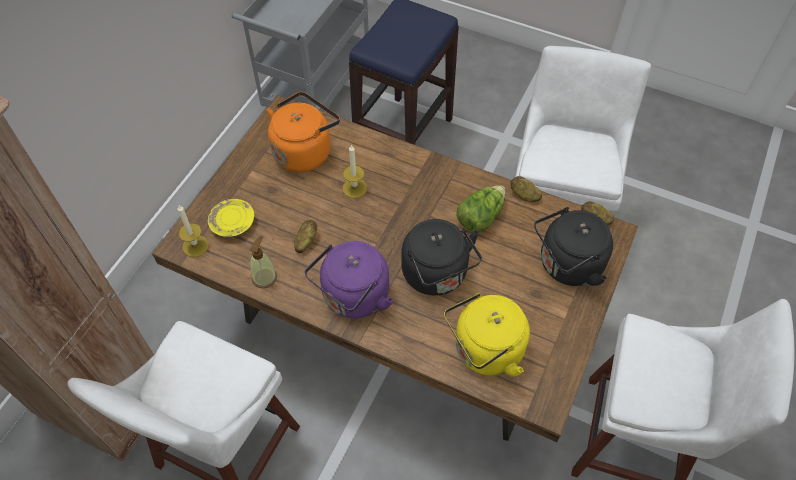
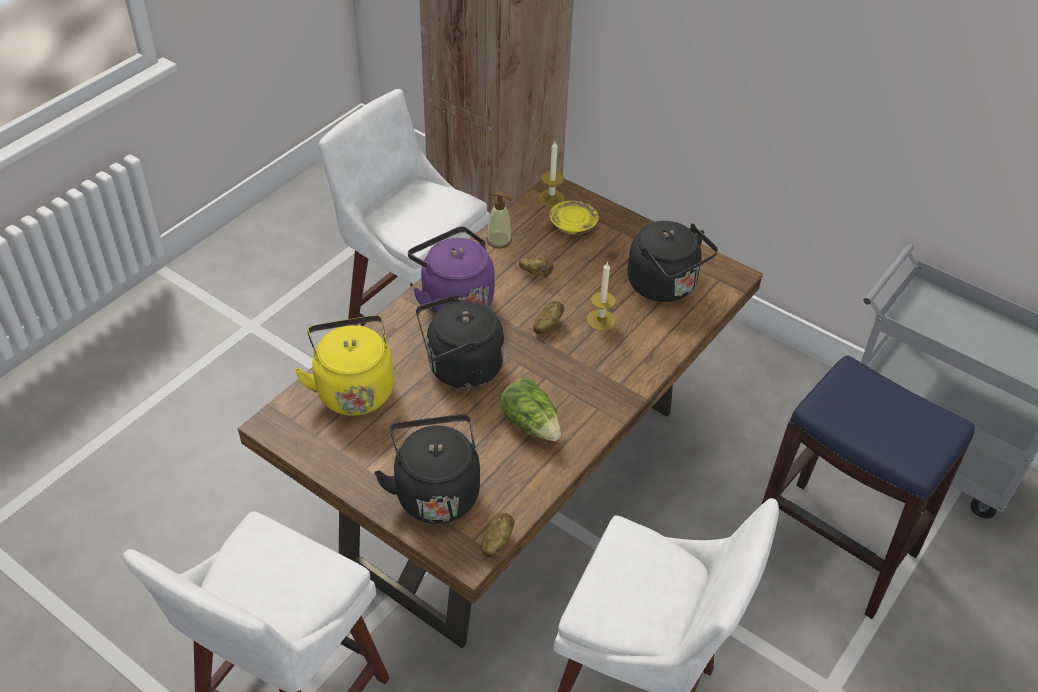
camera: 100 degrees right, 10 degrees down
orange kettle [267,92,340,172] -> black kettle [627,221,718,302]
potato [511,176,542,202] -> potato moved to [534,301,565,334]

